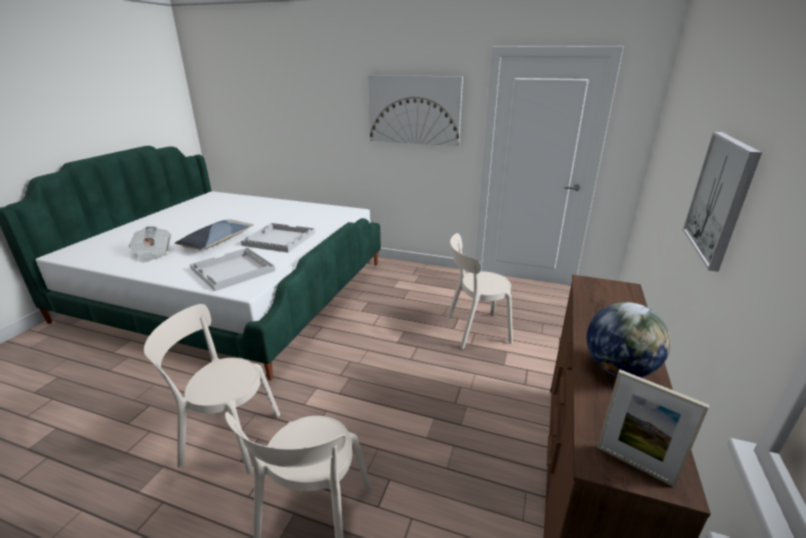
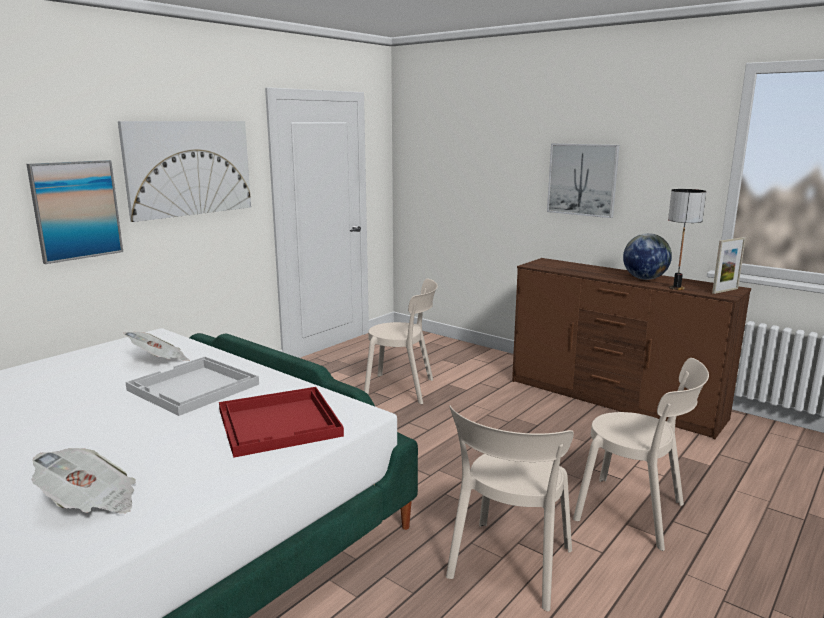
camera: 70 degrees left, 10 degrees down
pillow [175,219,254,250] -> none
white tray [190,248,275,291] -> red tray [219,387,344,458]
beige chair [447,233,513,349] -> beige chair turned 90 degrees counterclockwise [364,279,438,404]
none -> picture [26,160,123,264]
none -> newspaper [123,332,190,361]
none -> table lamp [668,189,706,290]

